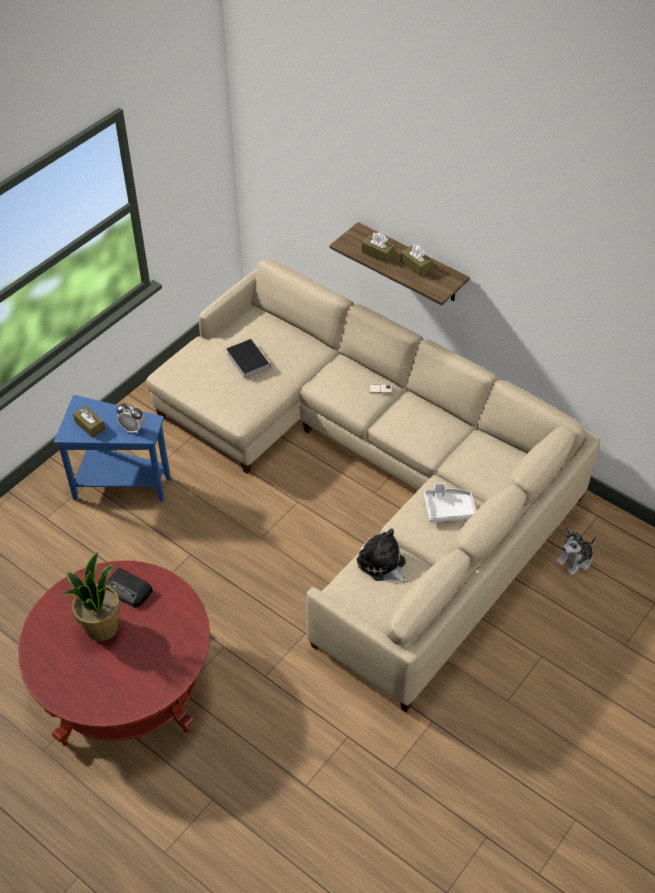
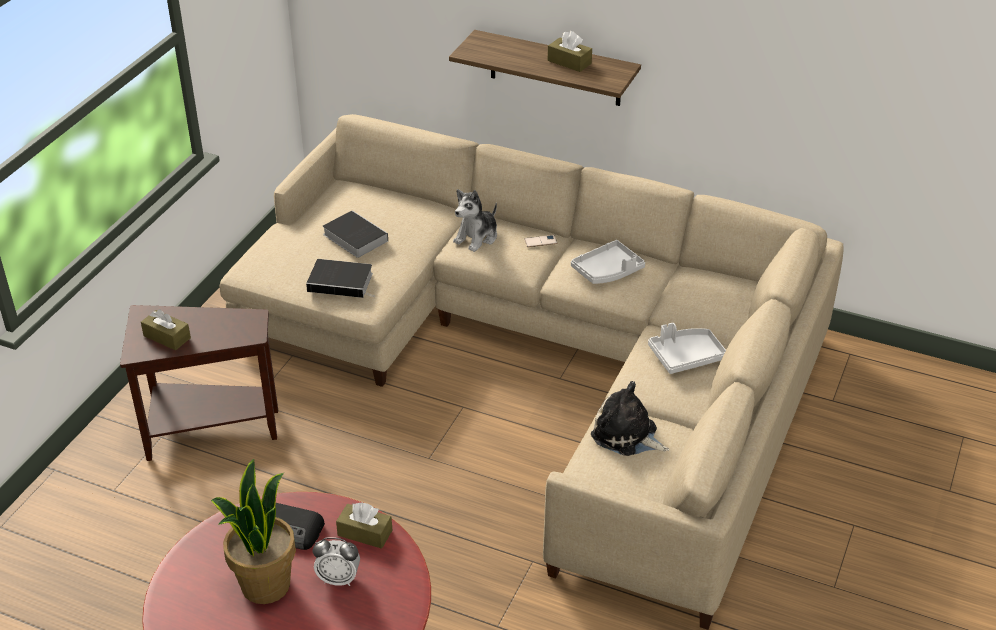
camera: 15 degrees left, 10 degrees down
blue side table [54,395,171,501] -> brown side table [120,305,278,461]
alarm clock [117,403,145,434] -> alarm clock moved to [313,537,360,586]
brown tissue box [362,233,395,263] -> brown tissue box moved to [336,502,392,549]
plush toy [556,528,596,575] -> plush toy moved to [453,189,497,252]
none -> book [306,259,374,298]
none -> grey tray [571,240,645,284]

